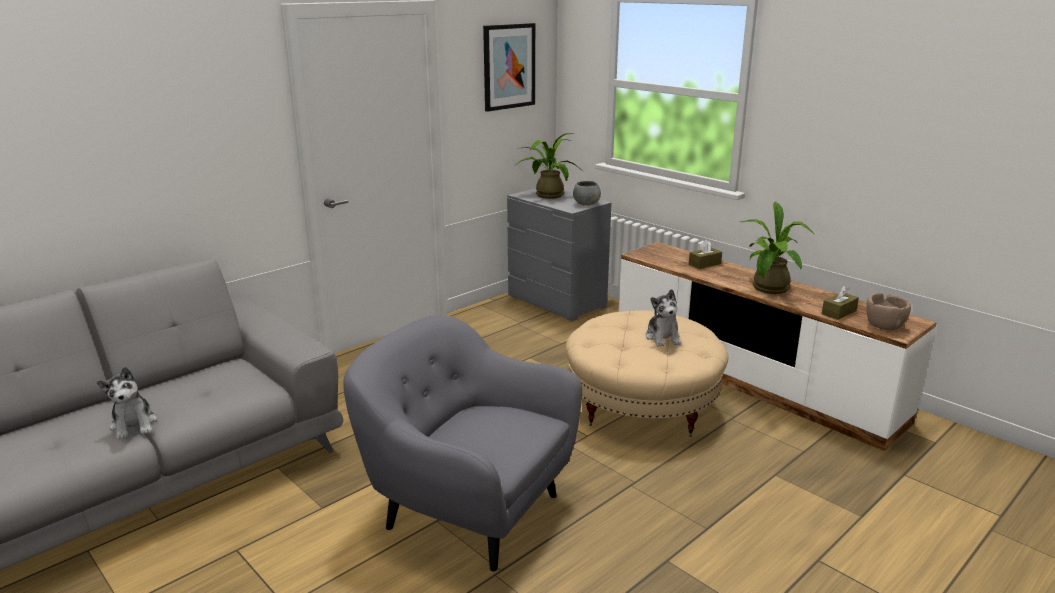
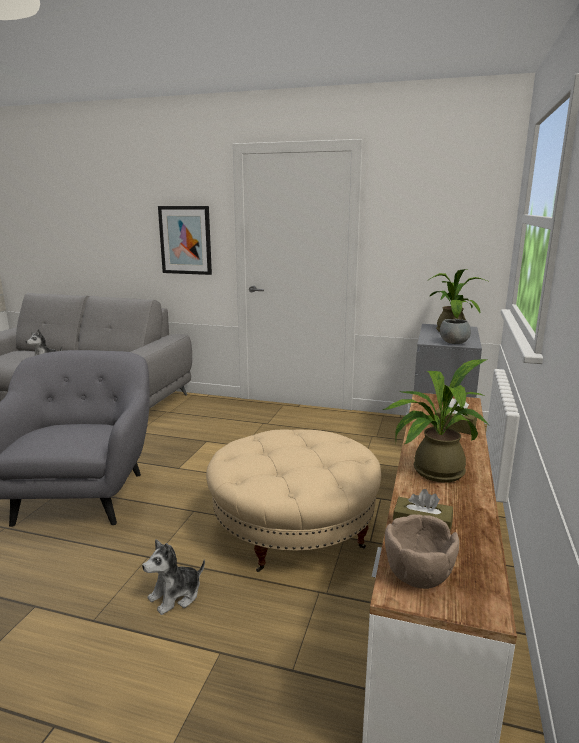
camera: 60 degrees right, 5 degrees down
picture [483,23,535,112] -> picture moved to [158,206,212,275]
plush toy [646,289,681,347] -> plush toy moved to [142,539,205,615]

